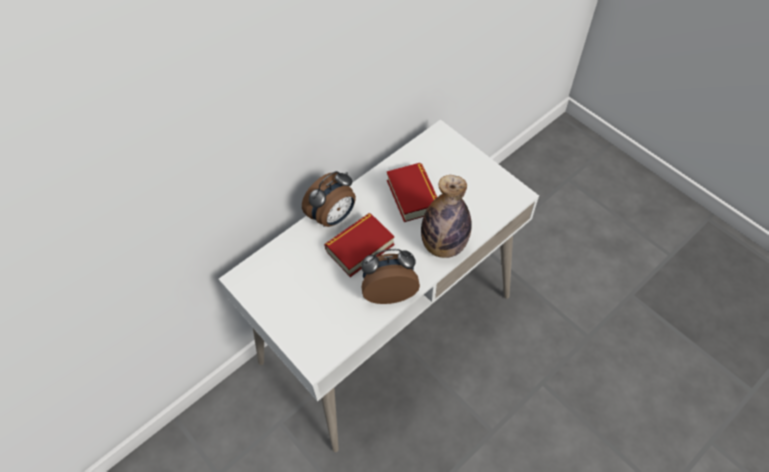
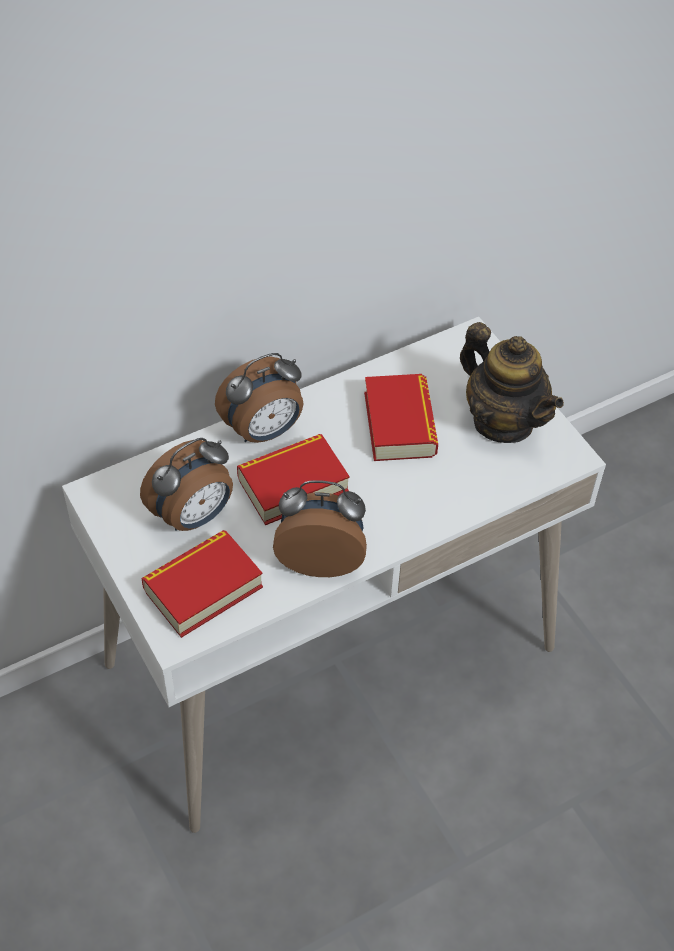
camera: 10 degrees right, 5 degrees down
bottle [421,175,472,258] -> none
none -> alarm clock [140,438,233,531]
none -> book [141,530,263,638]
none -> teapot [460,322,564,443]

